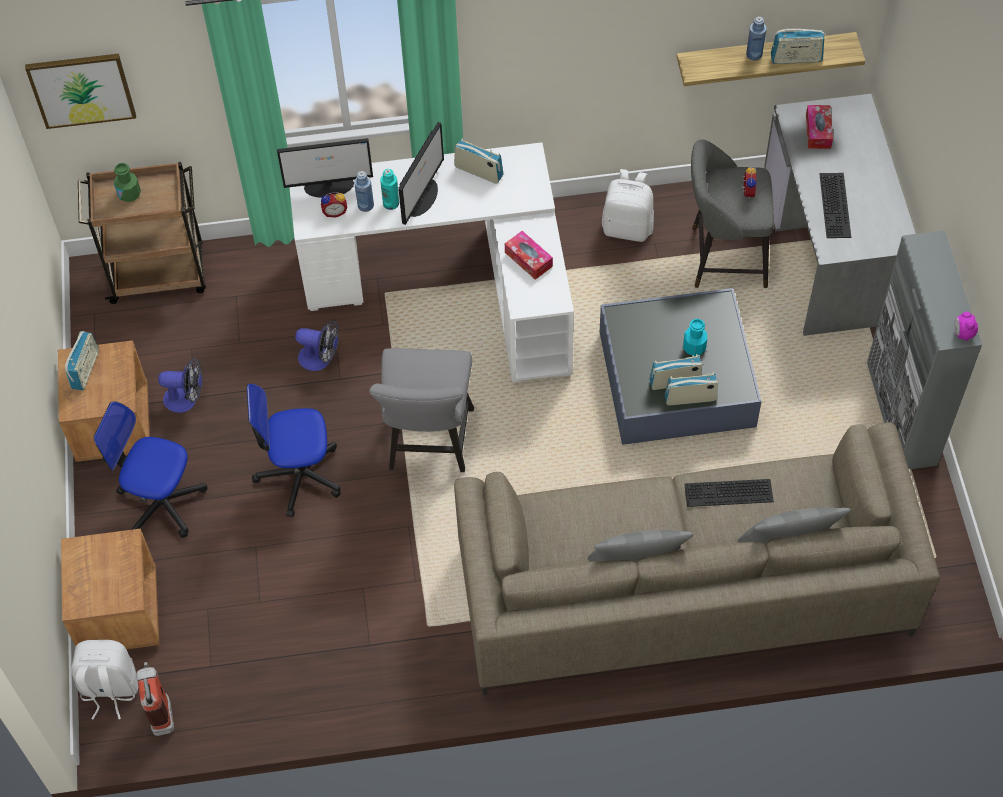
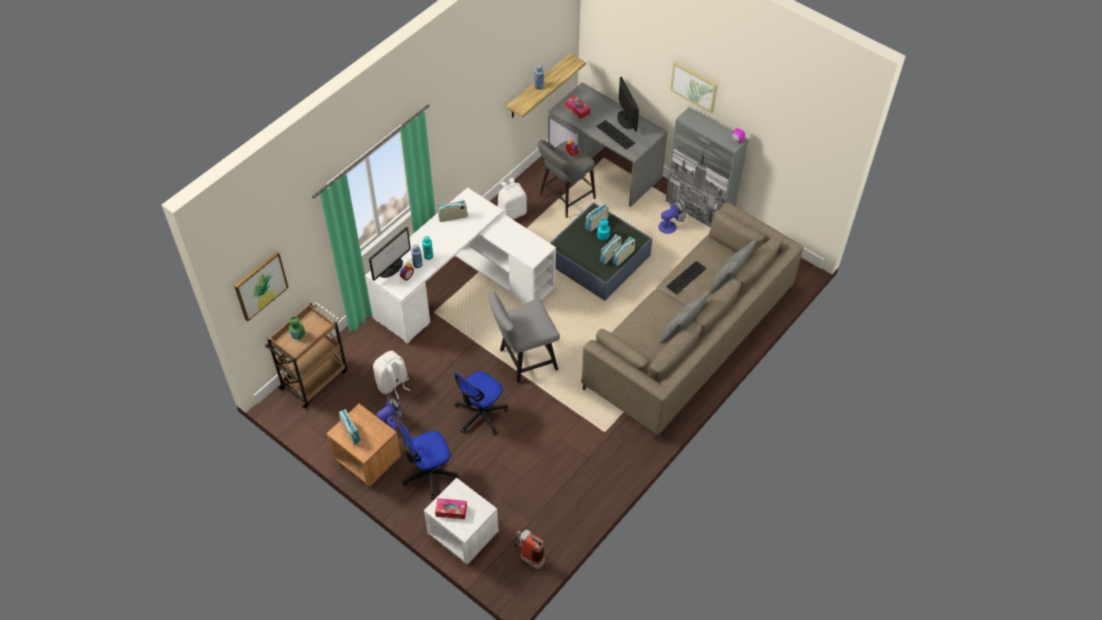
camera: 45 degrees left, 5 degrees down
brown nightstand [61,529,159,649] -> white nightstand [424,478,499,565]
white backpack [71,640,138,720] -> white backpack moved to [373,351,410,399]
fan [295,320,339,371] -> fan moved to [658,199,686,234]
grey chair [369,348,474,472] -> grey chair turned 105 degrees clockwise [489,291,560,383]
monitor [398,122,444,225] -> monitor moved to [617,77,639,132]
tissue box [505,231,553,280] -> tissue box moved to [435,498,467,519]
radio [771,29,825,64] -> radio moved to [585,204,609,232]
none -> picture [670,62,718,113]

